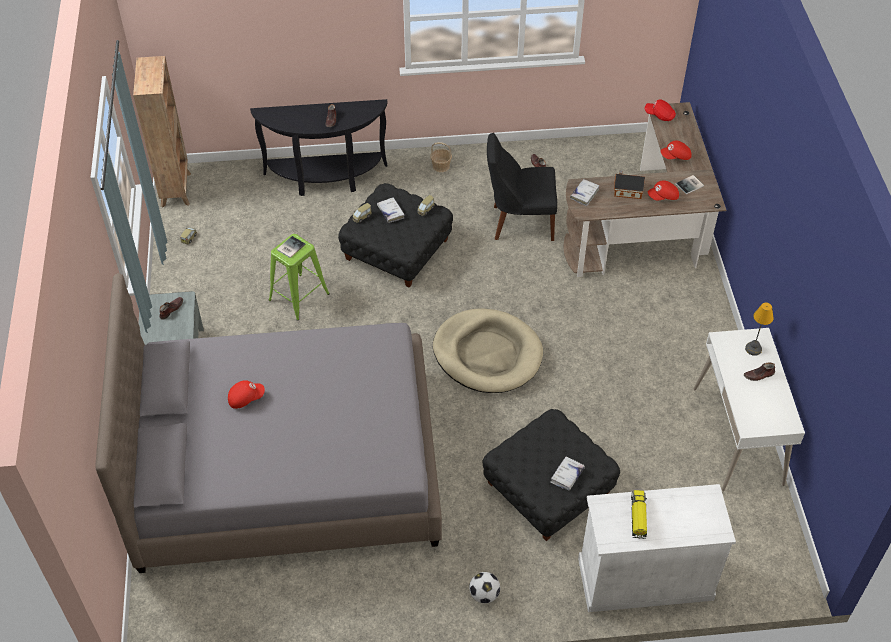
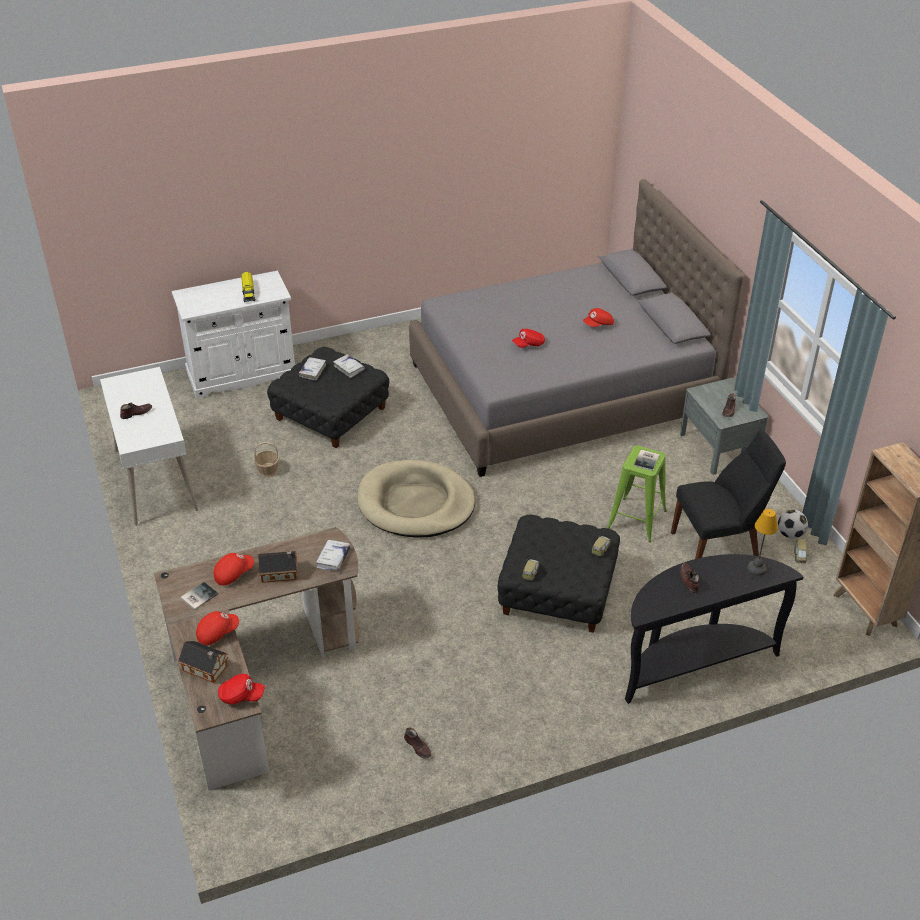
camera: 165 degrees right, 10 degrees down
white book [377,198,404,223] -> white book moved to [333,354,365,378]
basket [430,142,452,172] -> basket moved to [254,442,279,478]
football [469,572,500,604] -> football moved to [778,510,808,539]
black chair [487,133,557,241] -> black chair moved to [671,431,786,559]
table lamp [745,303,773,356] -> table lamp moved to [747,509,778,576]
none -> toy house [178,641,228,683]
none -> red cap [512,329,545,348]

